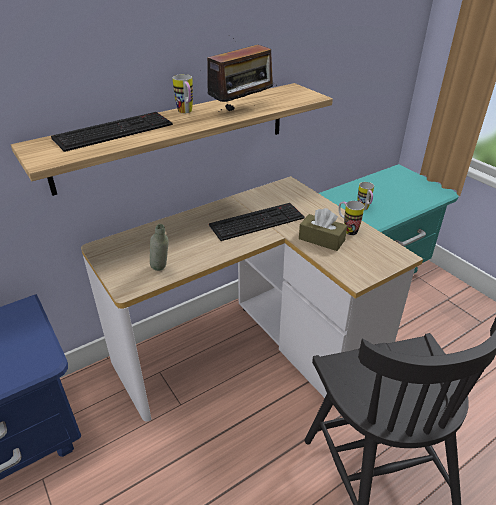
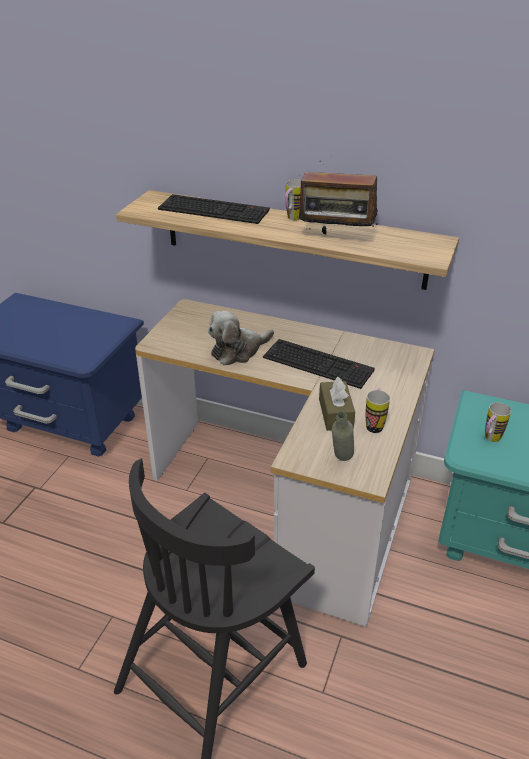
camera: 55 degrees right, 0 degrees up
grey bottle [150,224,169,271] -> grey bottle moved to [332,411,354,461]
none -> plush toy [208,311,274,366]

